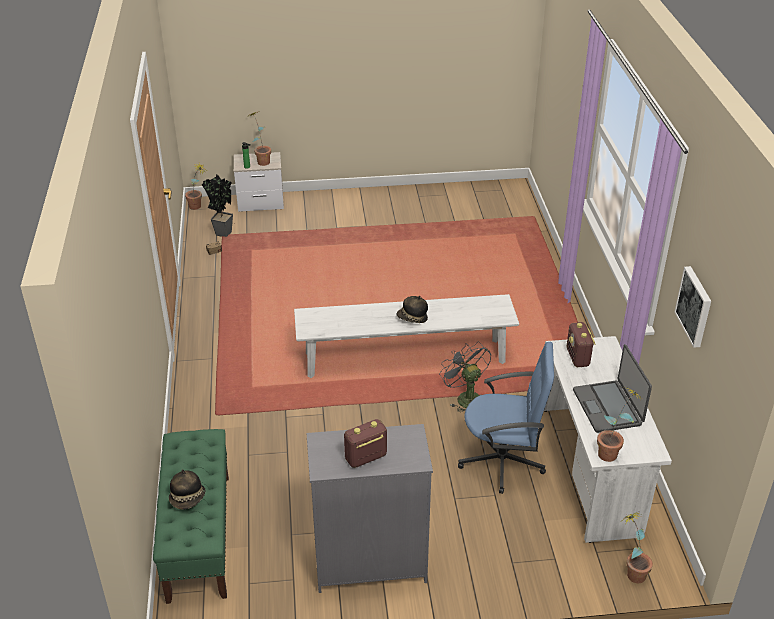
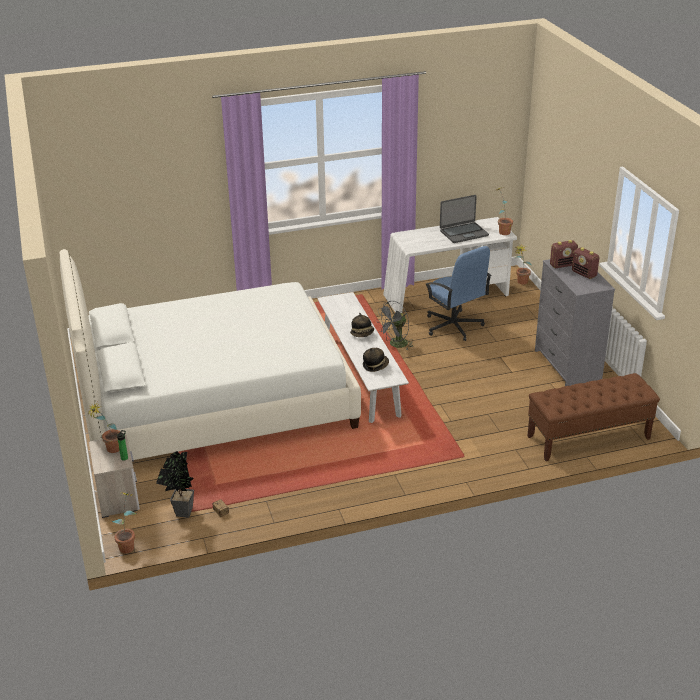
camera: 100 degrees left, 5 degrees down
green bench [153,429,229,604] -> brown bench [527,373,660,461]
hat [169,469,205,509] -> hat moved to [363,348,389,372]
blue office chair [458,342,554,494] -> blue office chair turned 150 degrees clockwise [426,246,492,341]
radio [567,322,595,367] -> radio moved to [550,240,578,268]
picture [675,266,711,348] -> none
none -> white bed [59,249,361,460]

